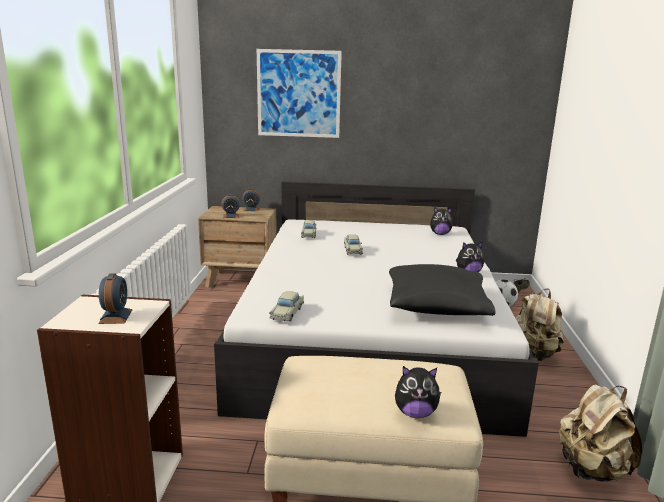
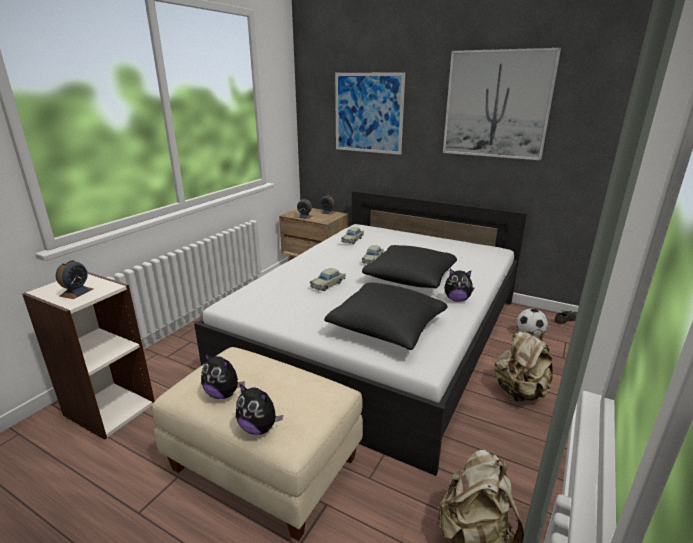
camera: 25 degrees right, 5 degrees up
beige toy car [269,291,304,322] -> beige toy car moved to [310,268,346,291]
plush toy [430,208,453,235] -> plush toy moved to [201,353,245,399]
none -> black pillow [362,245,457,288]
none -> picture [443,48,561,160]

